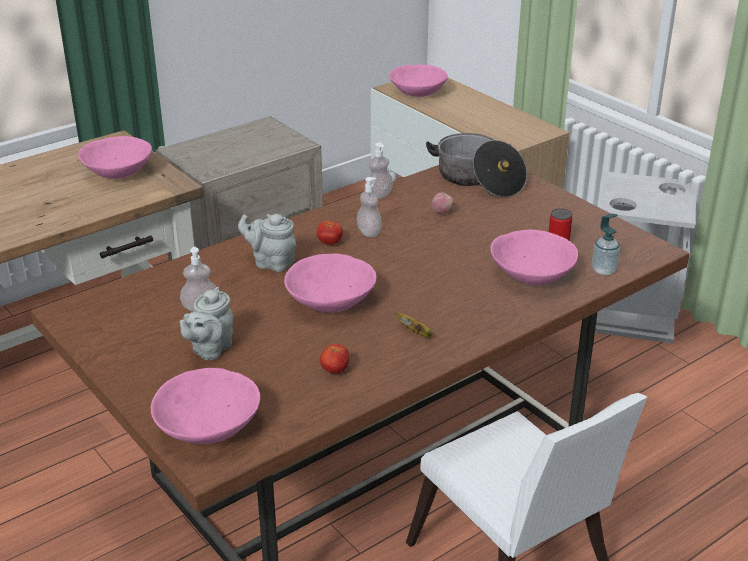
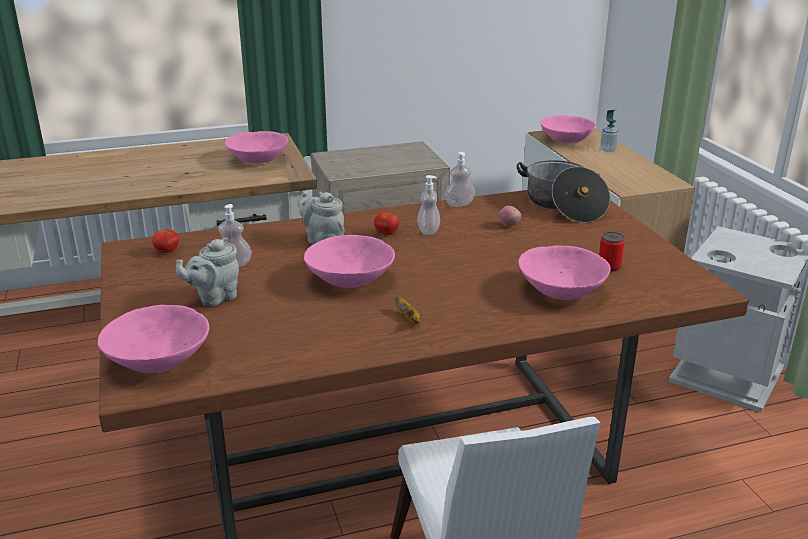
camera: 20 degrees right, 5 degrees down
tomato [320,344,350,374] -> tomato moved to [152,229,179,253]
soap dispenser [592,213,620,275] -> soap dispenser moved to [600,110,619,152]

